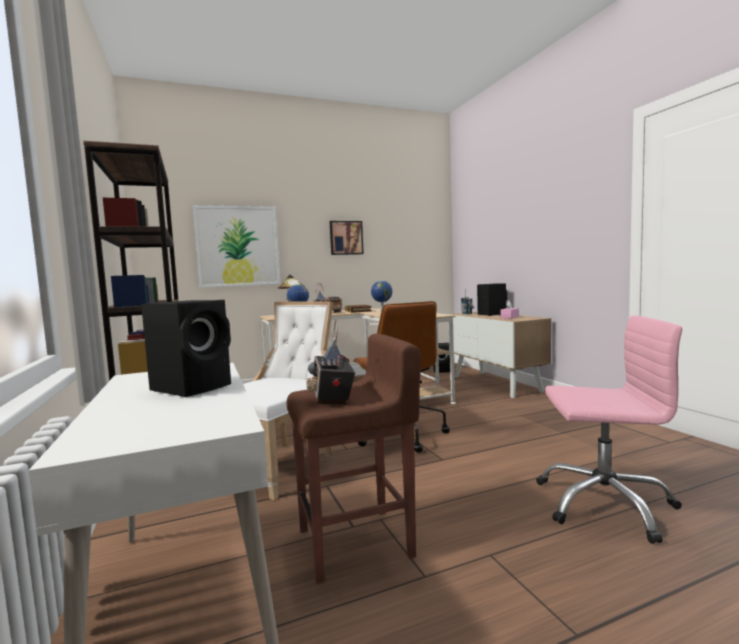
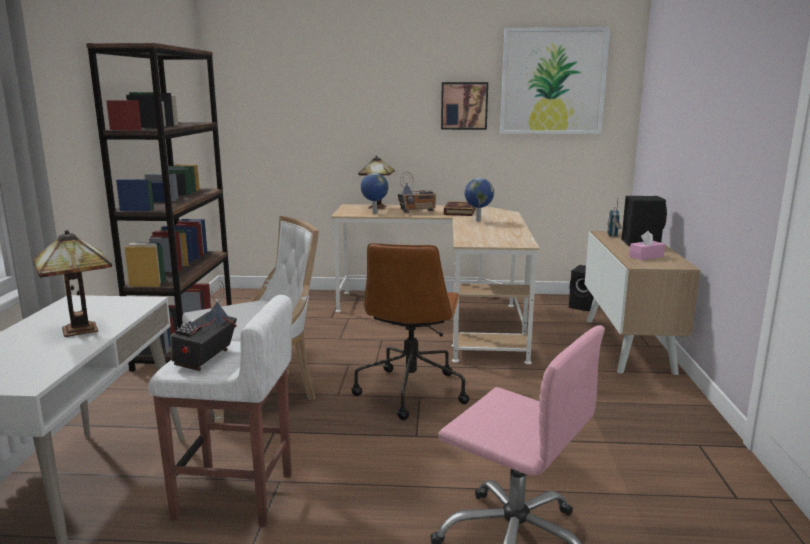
camera: 25 degrees right, 10 degrees up
black speaker [141,300,231,397] -> table lamp [33,230,112,337]
picture [193,205,281,288] -> picture moved to [500,27,610,134]
brown stool [287,334,421,584] -> white stool [148,295,292,527]

